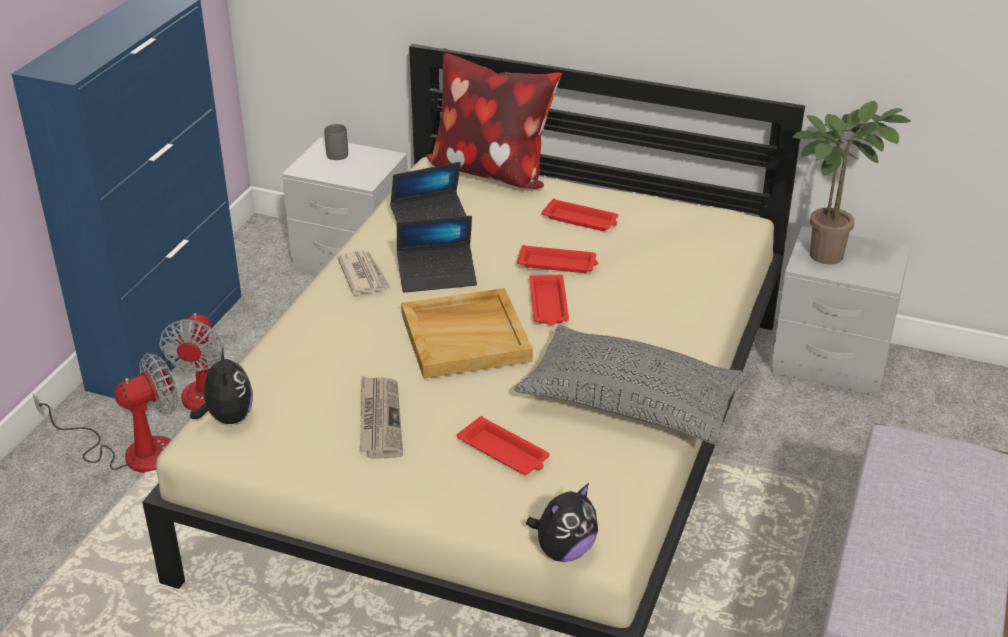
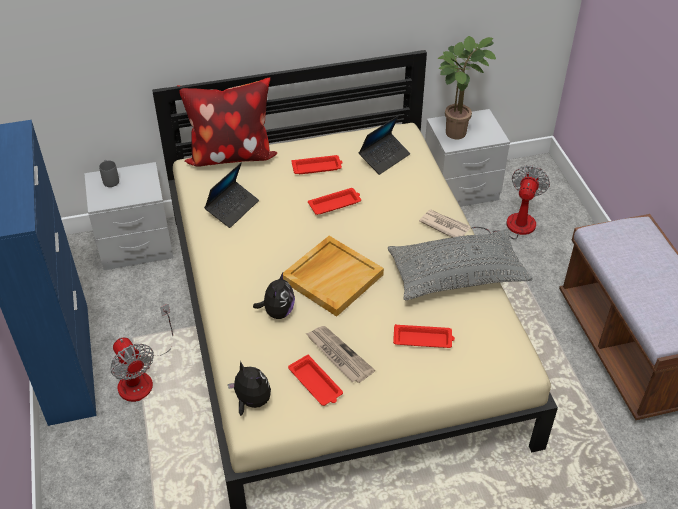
camera: 35 degrees left, 10 degrees up
fan [33,353,178,473] -> fan moved to [472,165,550,239]
newspaper [337,251,391,294] -> newspaper moved to [419,210,470,238]
laptop [397,216,477,293] -> laptop moved to [358,115,410,175]
plush toy [526,483,598,562] -> plush toy moved to [253,273,295,319]
red tray [529,275,569,325] -> red tray moved to [288,355,343,406]

